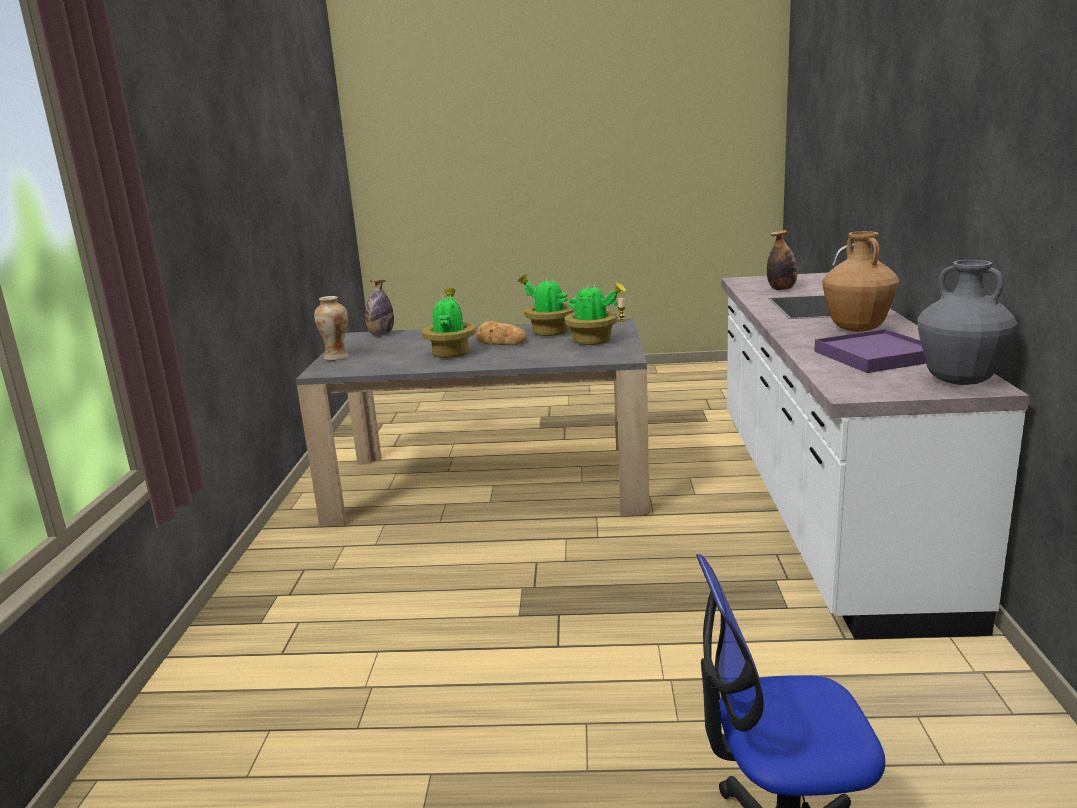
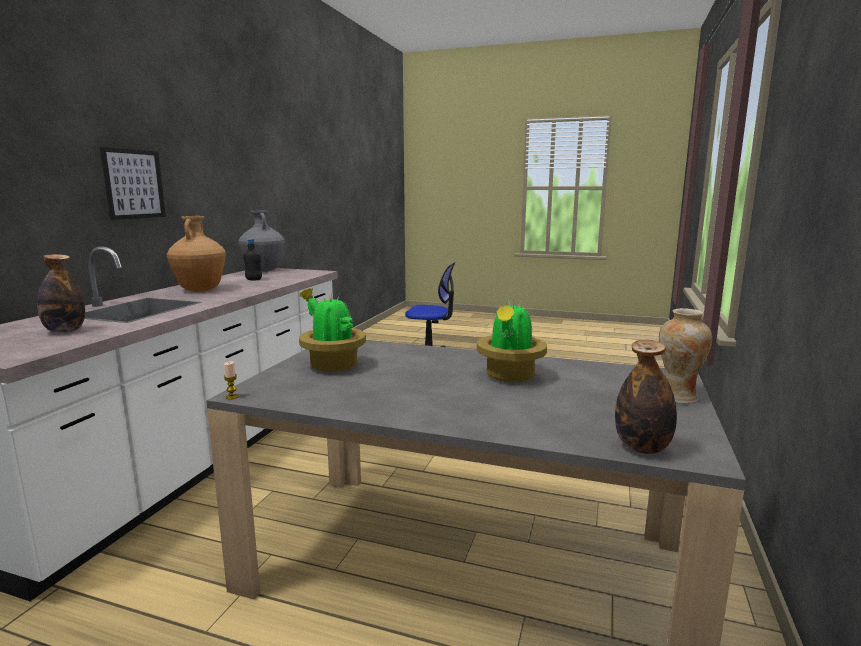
camera: 165 degrees left, 5 degrees down
bread [476,321,527,345] -> none
potted plant [517,274,574,336] -> none
purple tray [814,329,926,373] -> black bottle [243,239,262,280]
none -> picture [100,147,166,220]

